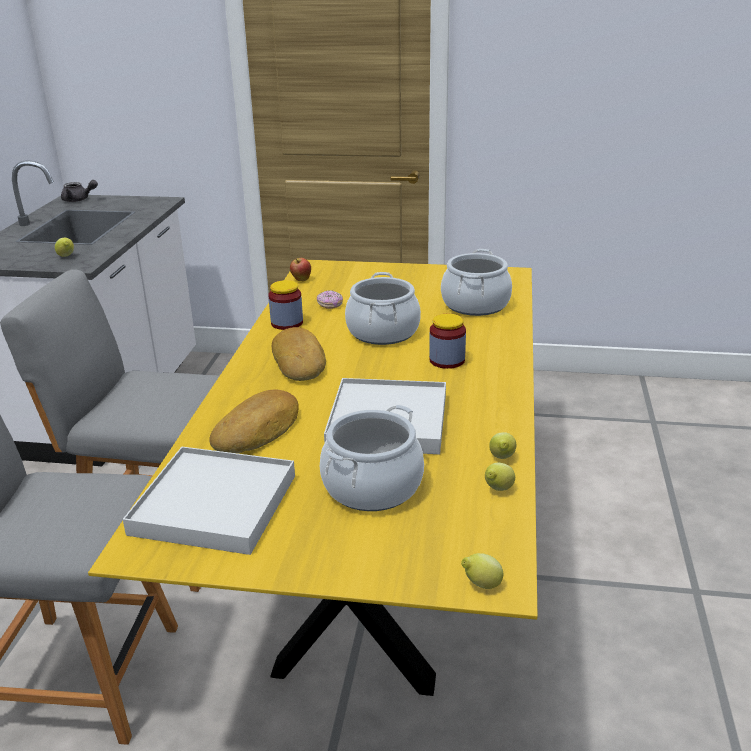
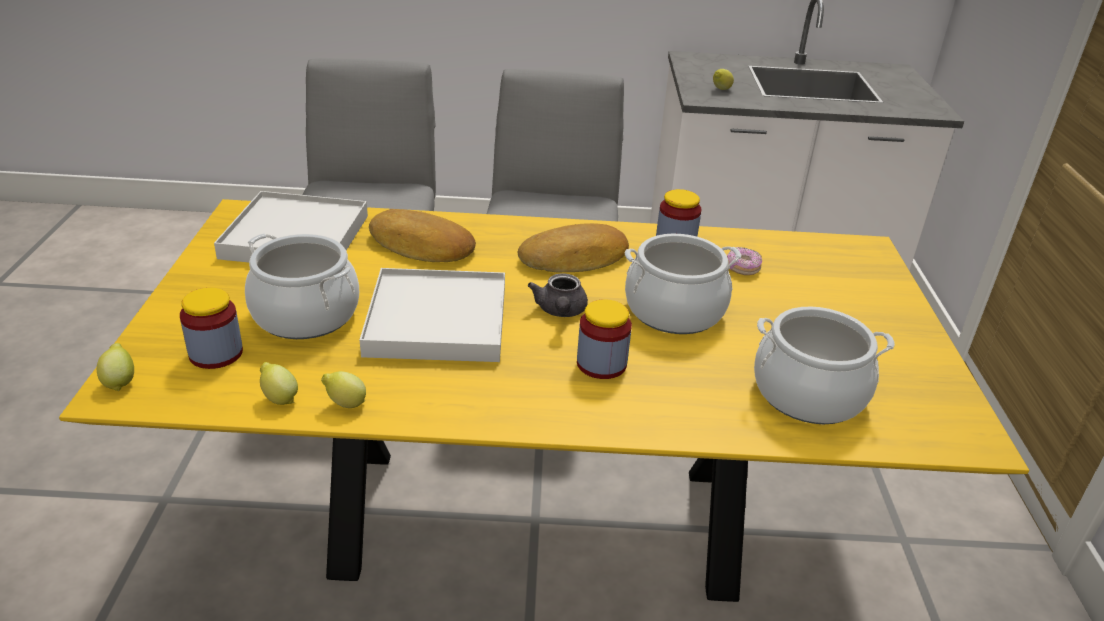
camera: 80 degrees right, 5 degrees up
grey teapot [61,180,98,202] -> grey teapot moved to [528,273,588,317]
apple [290,258,311,281] -> none
none -> jar [180,288,243,369]

